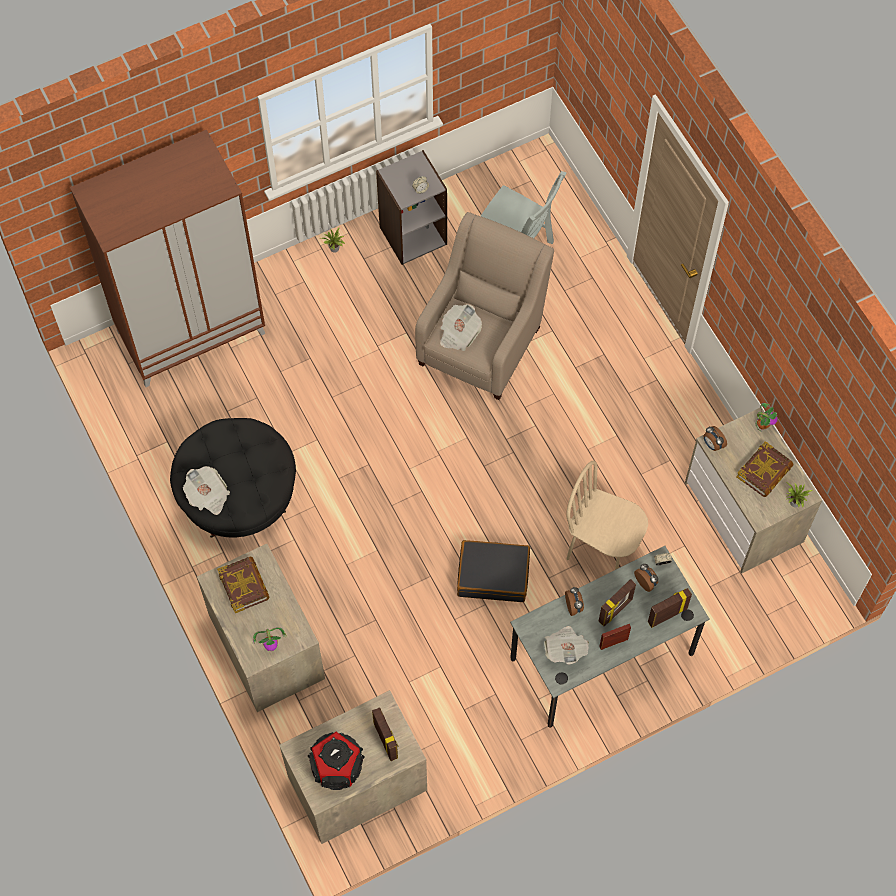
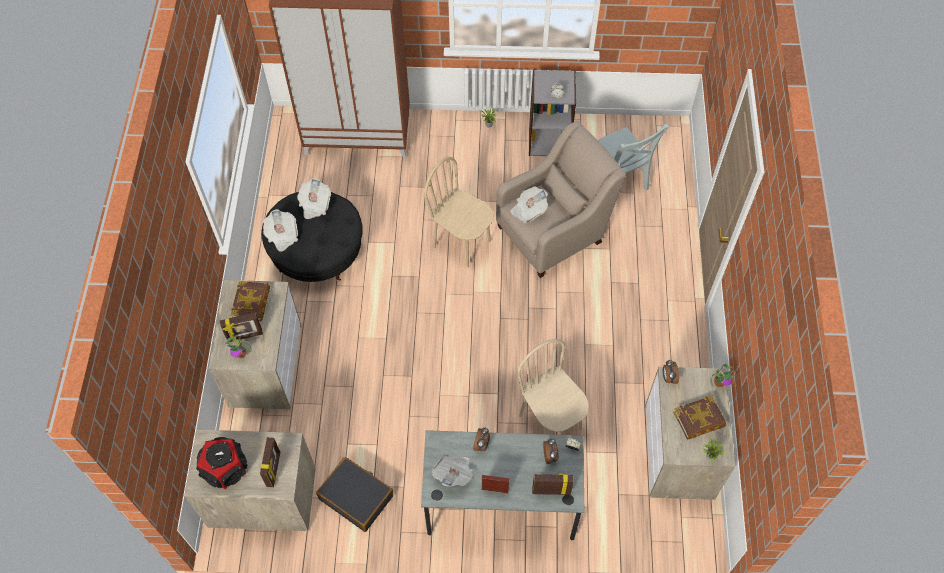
camera: 30 degrees right, 5 degrees down
black suitcase [457,540,530,602] -> black suitcase moved to [316,457,393,532]
picture frame [599,579,636,626] -> picture frame moved to [220,312,263,342]
none -> newspaper [297,178,331,219]
none -> beige chair [424,157,494,268]

